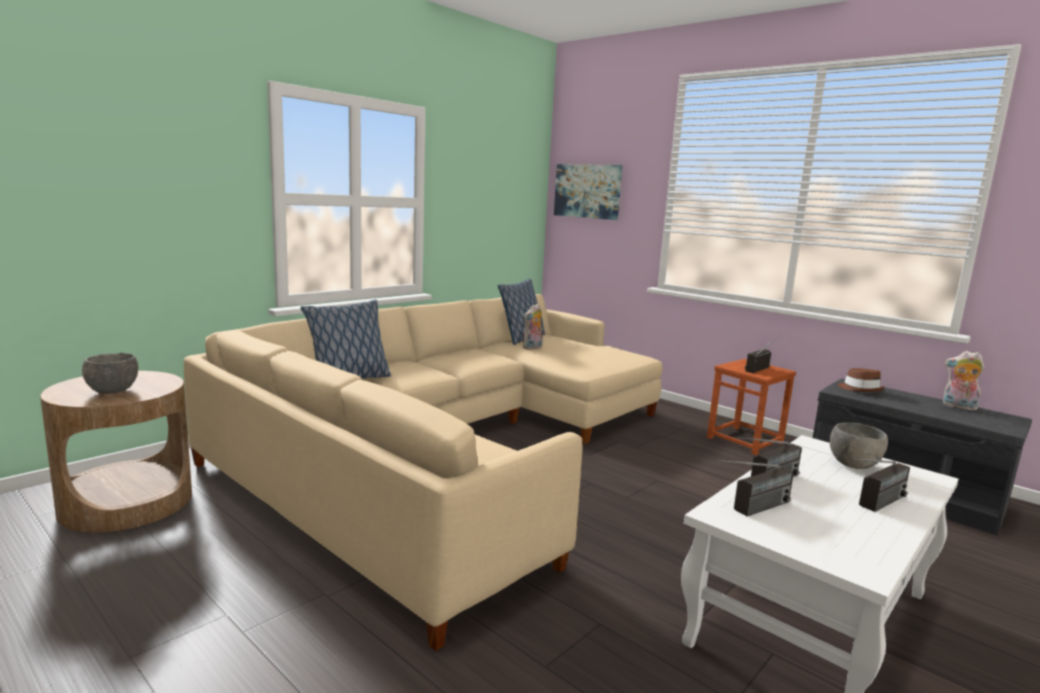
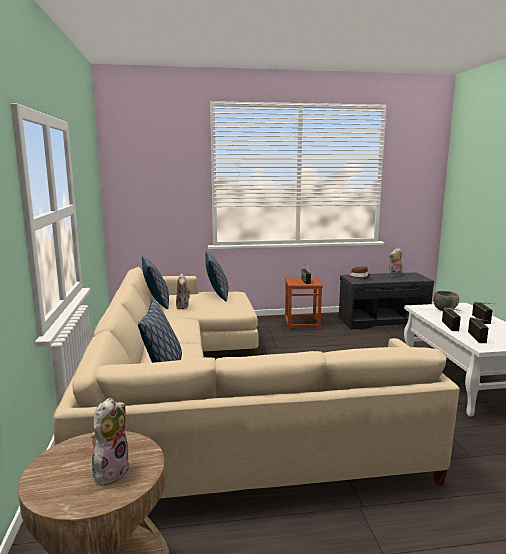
camera: 50 degrees left, 0 degrees up
grey bowl [82,353,138,394] -> plush toy [91,398,130,486]
picture [554,164,622,220] -> none
none -> pillow [205,251,228,301]

